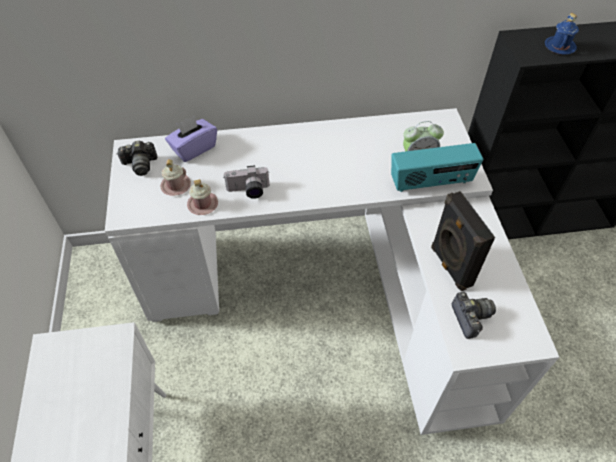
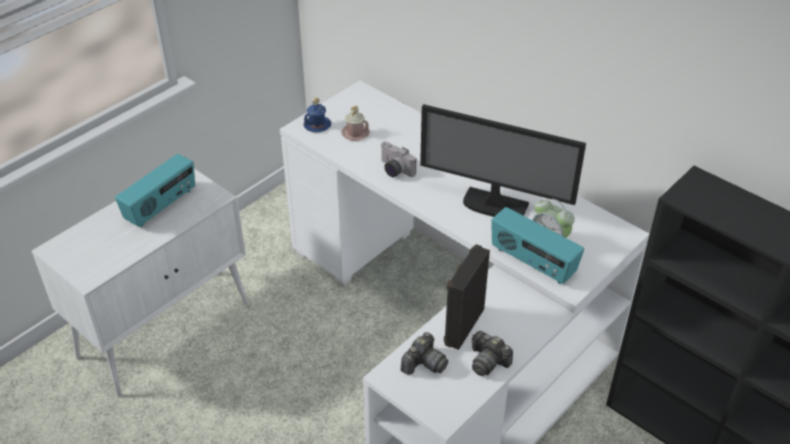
camera: 50 degrees right, 10 degrees down
camera [117,141,157,176] -> camera moved to [472,331,513,376]
purple tissue box [165,115,217,162] -> none
pink mug [187,179,218,215] -> none
blue mug [545,13,579,55] -> blue mug moved to [304,98,331,133]
none -> radio [115,154,195,228]
none -> monitor [420,104,586,217]

